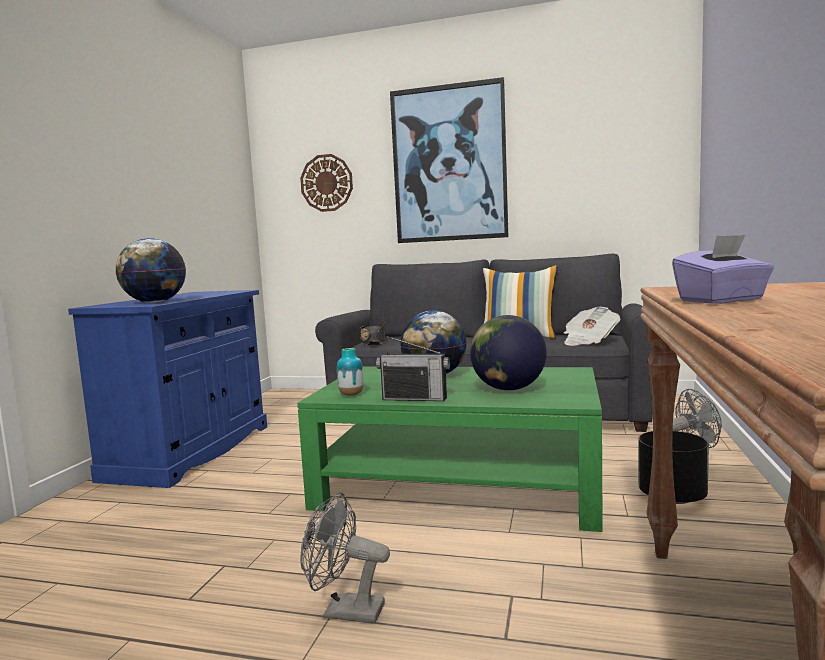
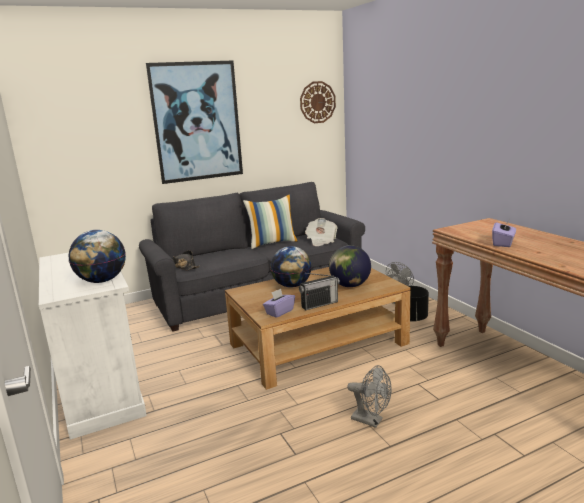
camera: 40 degrees left, 10 degrees up
blue cabinet [68,290,267,488] -> white cabinet [39,253,147,440]
green coffee table [297,366,603,532] -> brown coffee table [225,267,411,390]
wall clock [300,154,353,212] -> wall clock moved to [300,81,336,123]
grey fan [300,492,390,623] -> grey fan turned 120 degrees counterclockwise [347,365,391,428]
vase [337,348,363,396] -> purple tissue box [263,289,295,318]

